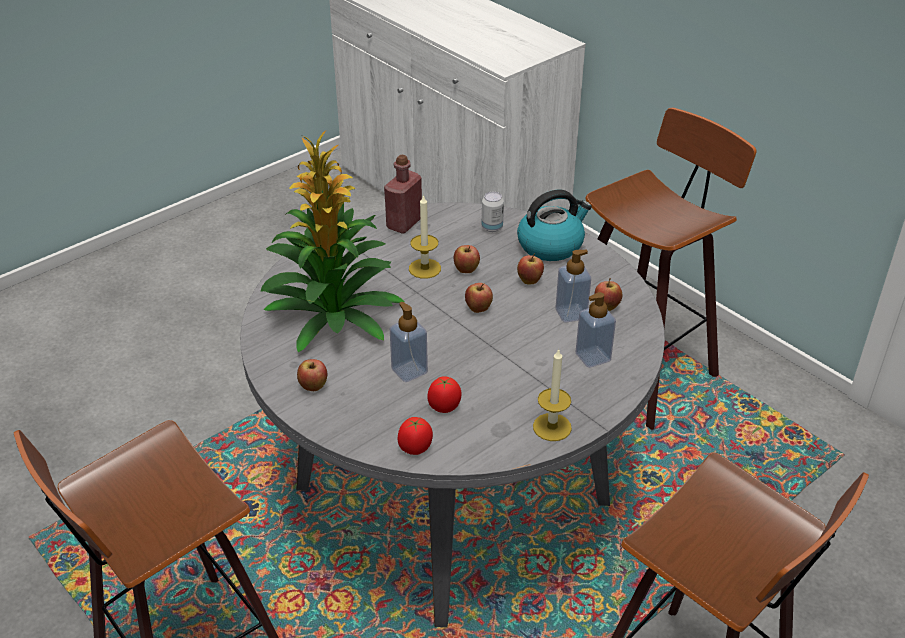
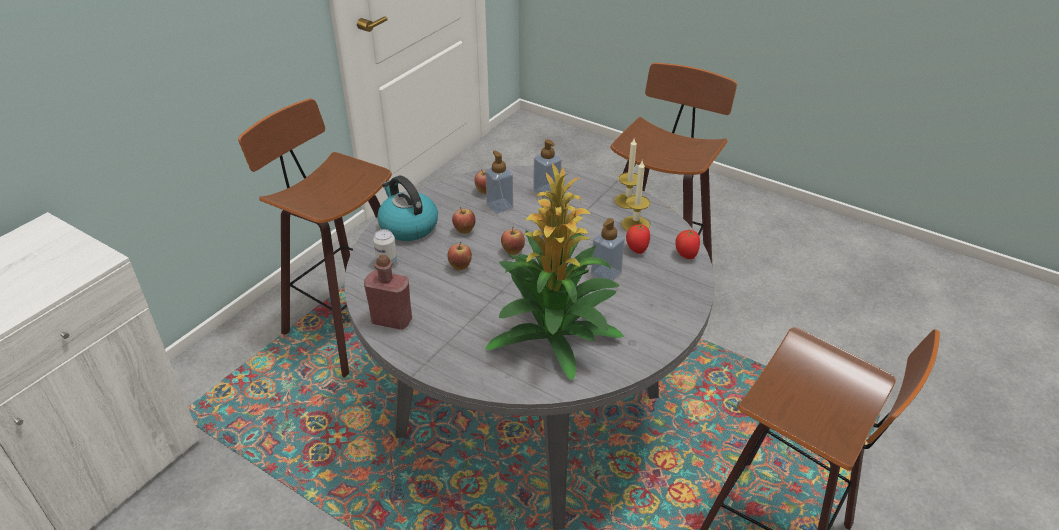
camera: 105 degrees left, 0 degrees up
apple [297,359,327,391] -> none
candle [409,194,441,279] -> candle moved to [622,161,650,231]

